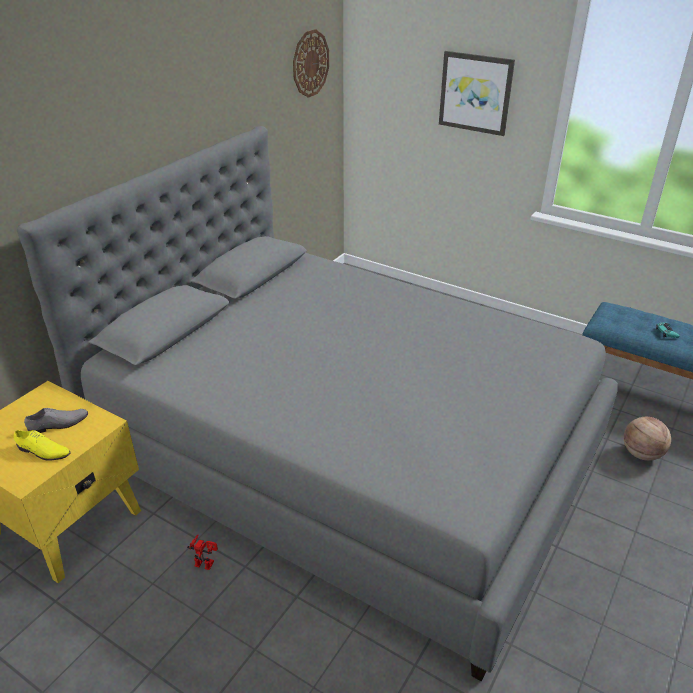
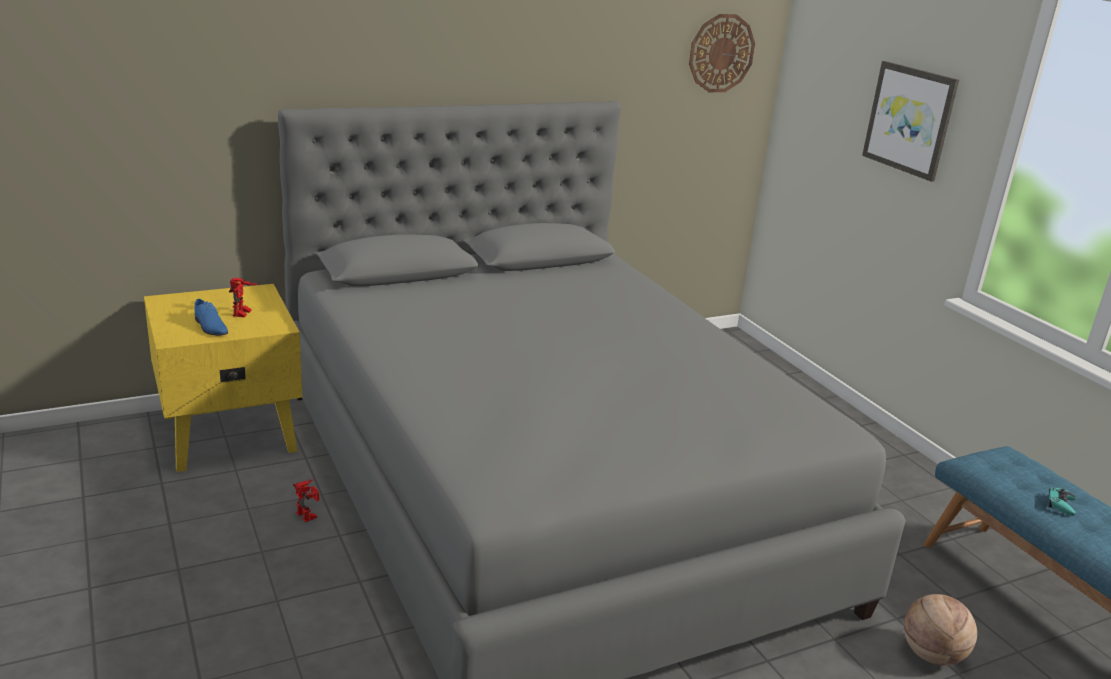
camera: 30 degrees right, 10 degrees down
yellow shoe [13,430,71,460] -> blue shoe [195,299,228,336]
grey shoe [24,408,88,433] -> toy robot [229,278,258,318]

